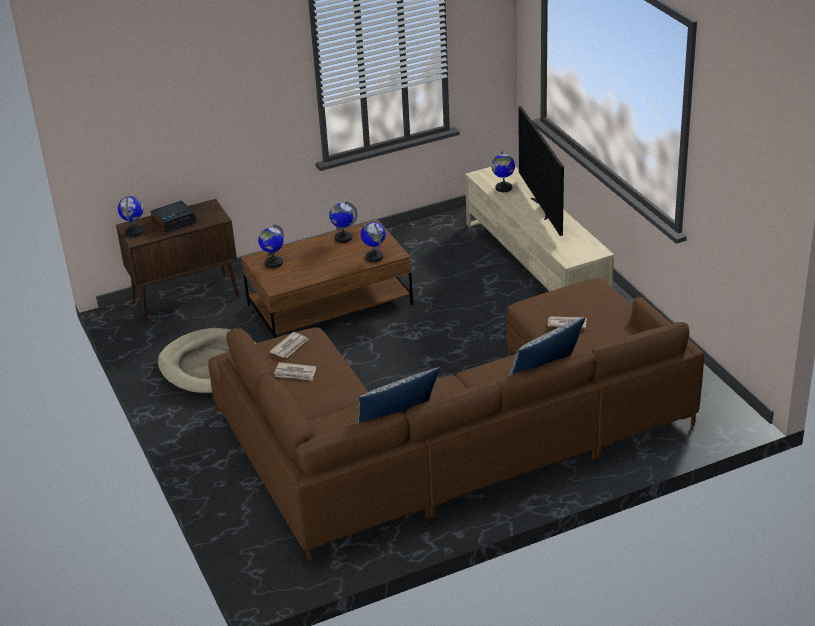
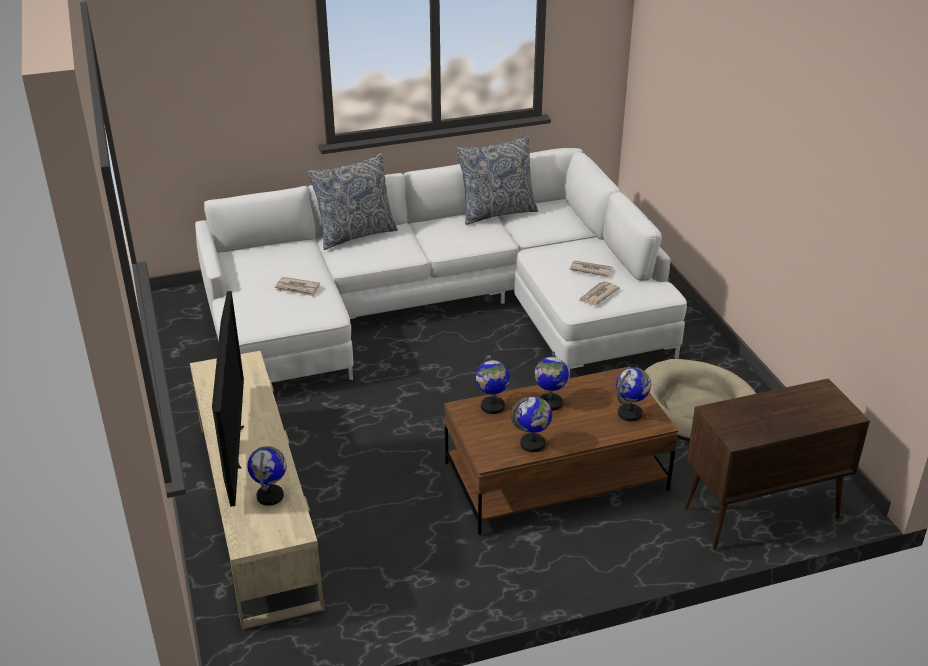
camera: 175 degrees left, 0 degrees up
globe [118,196,143,237] -> globe moved to [534,352,569,411]
alarm clock [151,200,196,232] -> none
brown sofa [208,278,704,561] -> white sofa [195,148,687,383]

